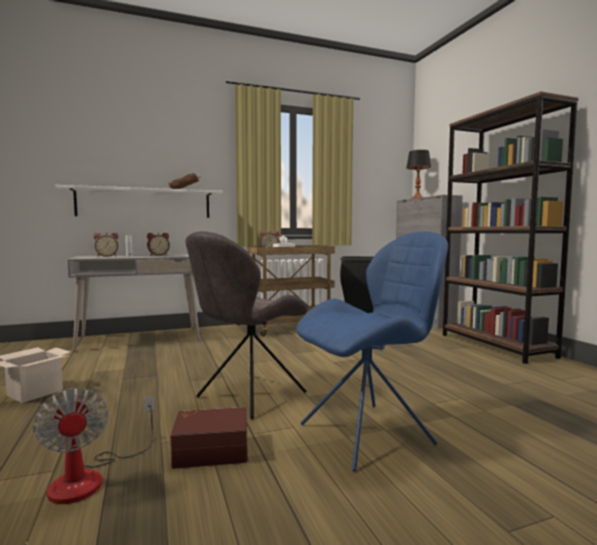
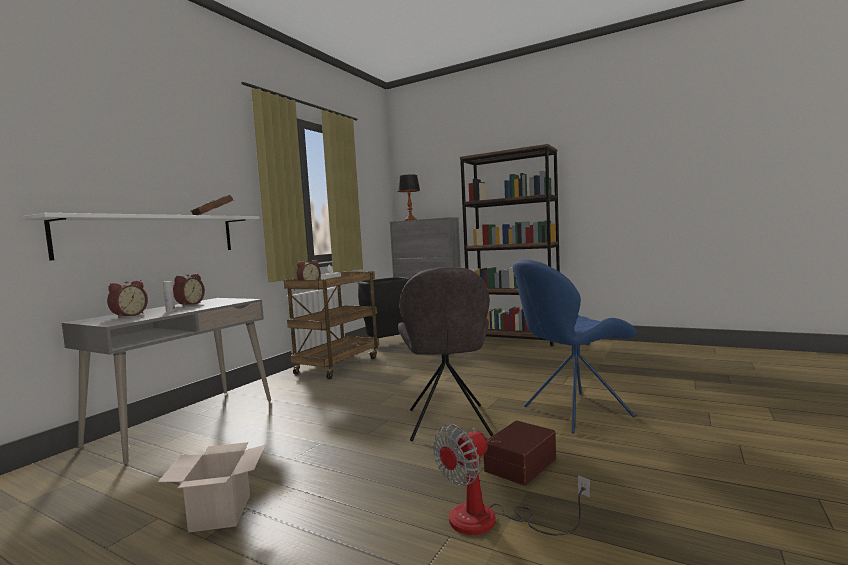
camera: 40 degrees left, 0 degrees up
fan [33,388,155,504] -> fan turned 120 degrees clockwise [433,424,590,536]
blue chair [296,231,448,471] -> blue chair turned 135 degrees counterclockwise [513,259,637,433]

